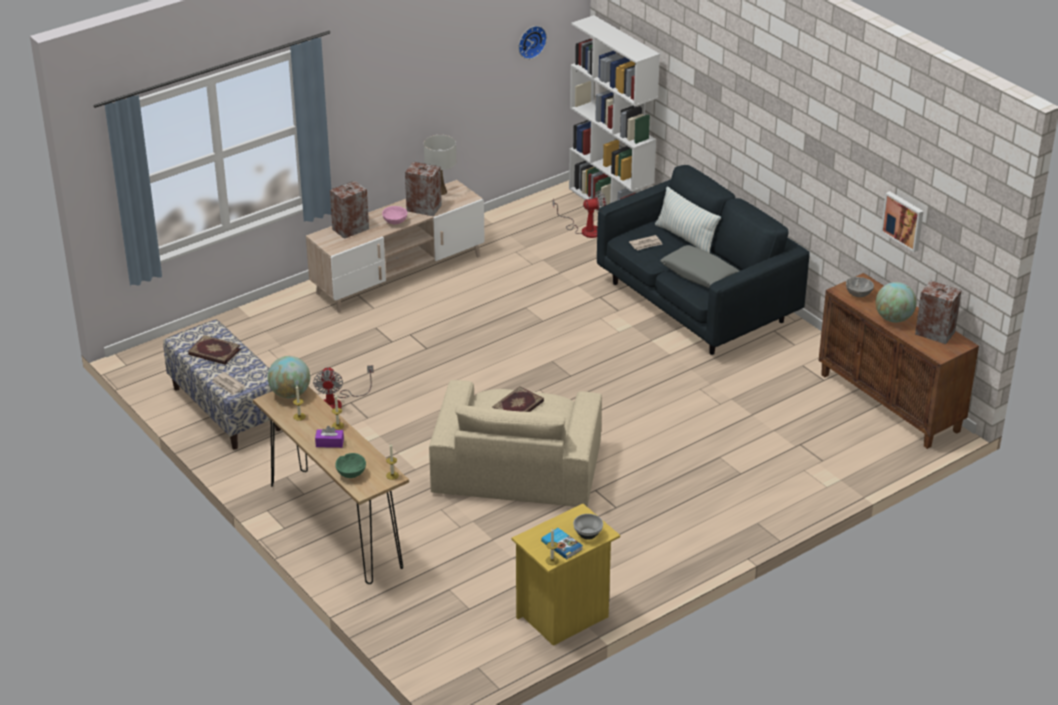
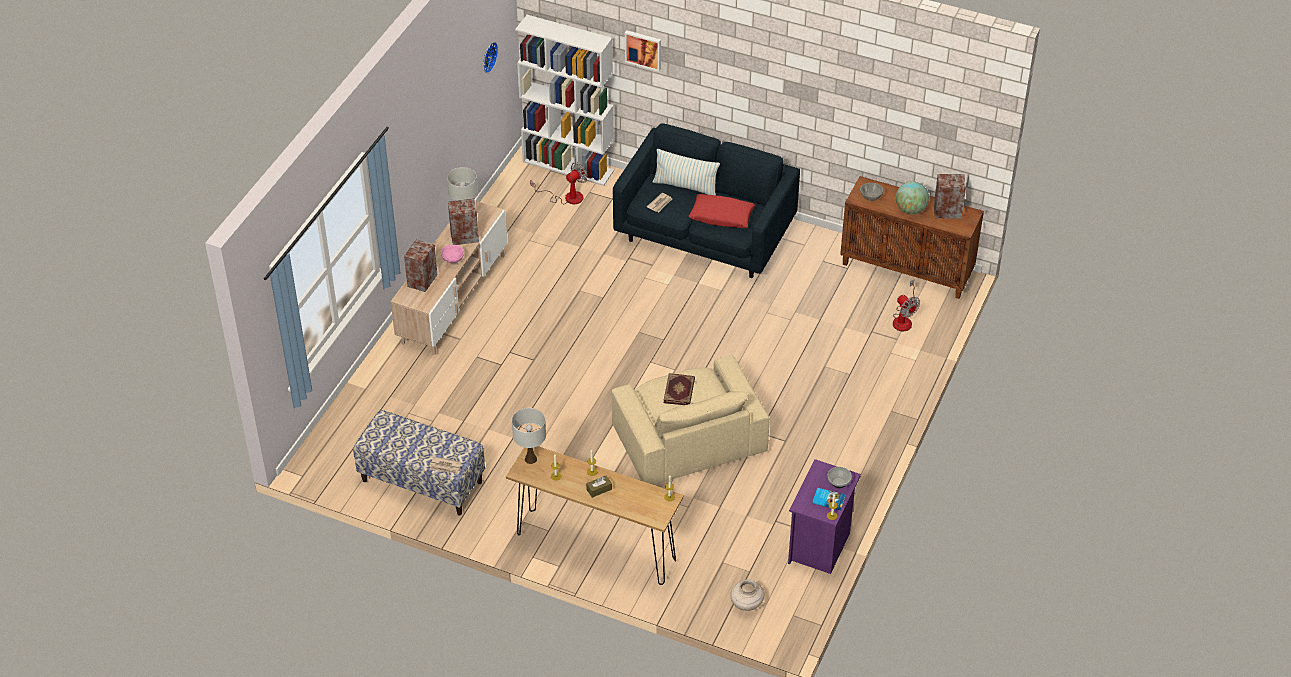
camera: 30 degrees left, 10 degrees up
book [188,335,240,365] -> none
globe [268,356,310,398] -> white table lamp [512,408,546,464]
fan [313,365,374,409] -> fan moved to [893,280,920,331]
purple tissue box [315,426,344,448] -> brown tissue box [586,475,612,498]
green bowl [335,453,366,478] -> none
yellow nightstand [512,504,620,646] -> purple nightstand [788,459,861,574]
grey pillow [660,245,739,288] -> red pillow [689,194,755,228]
picture [881,191,923,252] -> picture moved to [625,30,661,71]
none -> beige vase [730,579,764,611]

